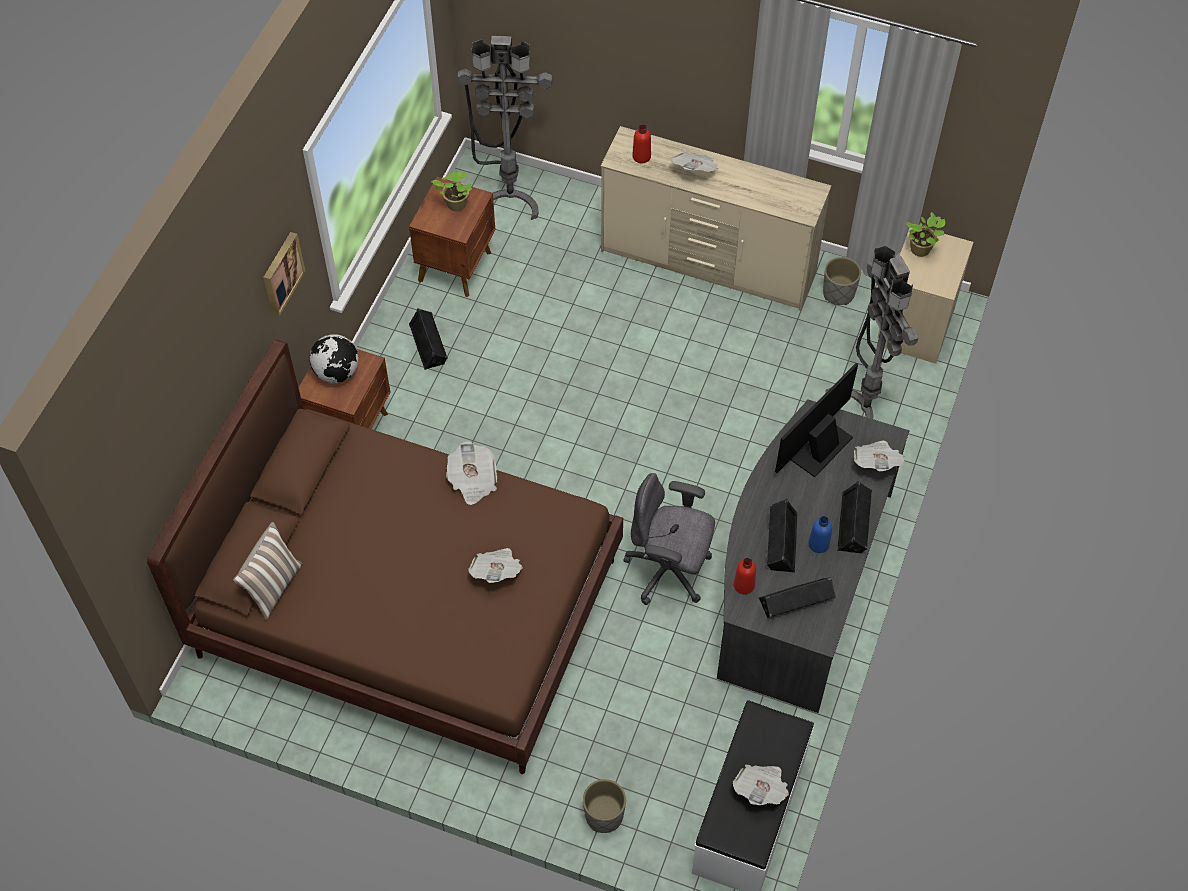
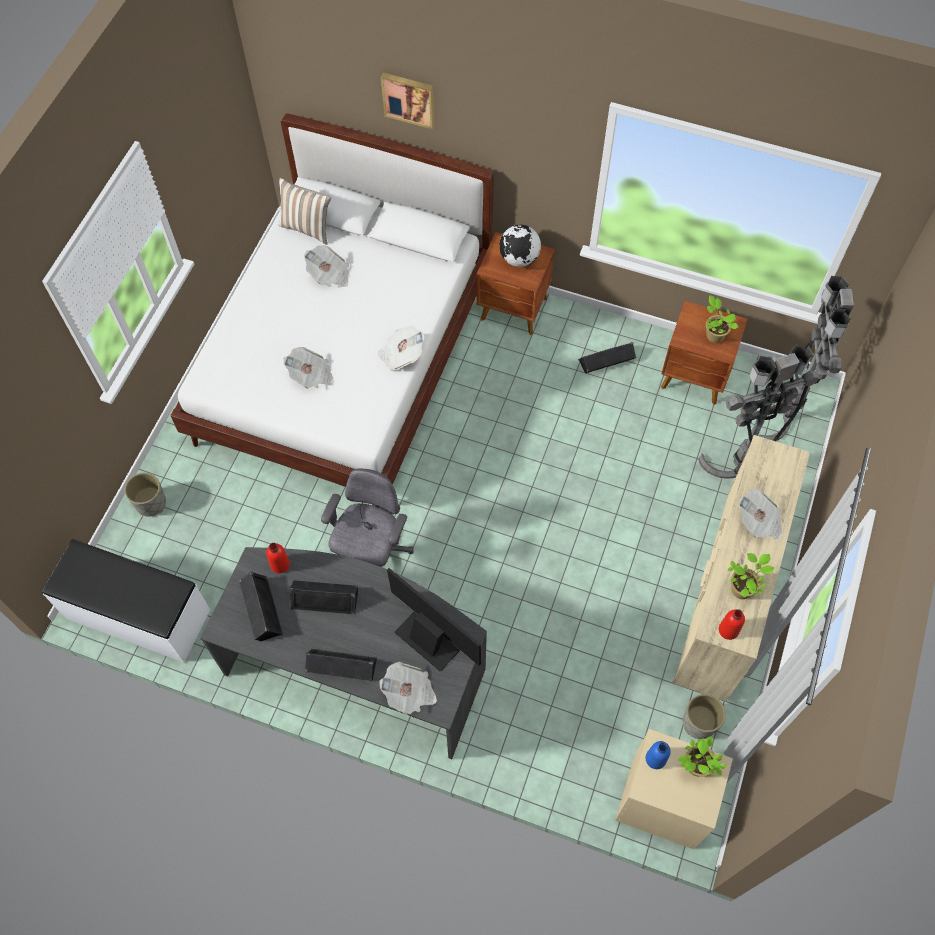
camera: 90 degrees right, 5 degrees up
brown bed [147,340,623,774] -> white bed [170,113,494,487]
picture [263,232,306,316] -> picture moved to [381,72,435,129]
red bottle [632,124,651,163] -> red bottle moved to [719,609,745,640]
newspaper [733,765,789,805] -> newspaper moved to [304,245,349,287]
blue bottle [808,516,832,553] -> blue bottle moved to [646,741,671,769]
grey floor lamp [825,246,918,419] -> grey floor lamp moved to [698,344,819,479]
none -> potted plant [728,553,774,599]

